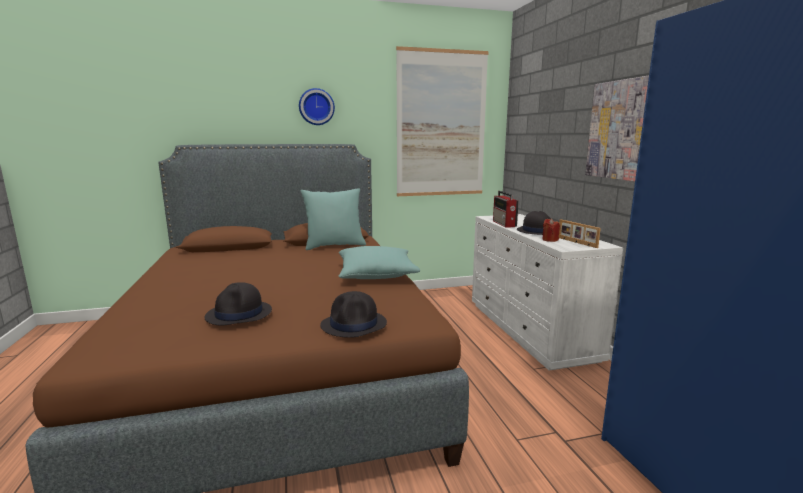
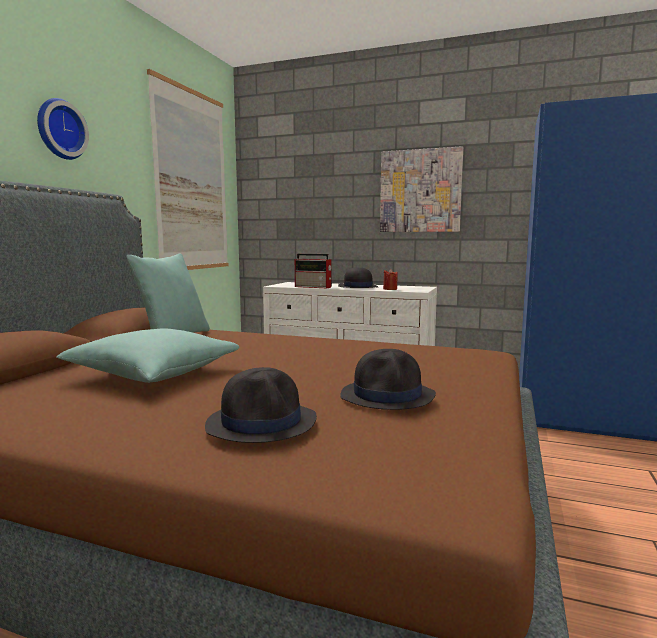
camera: 55 degrees left, 5 degrees down
black hat [320,291,387,338] -> black hat moved to [205,367,317,443]
turquoise pillow [338,246,420,279] -> turquoise pillow moved to [56,328,239,383]
picture frame [559,219,601,248] -> none

